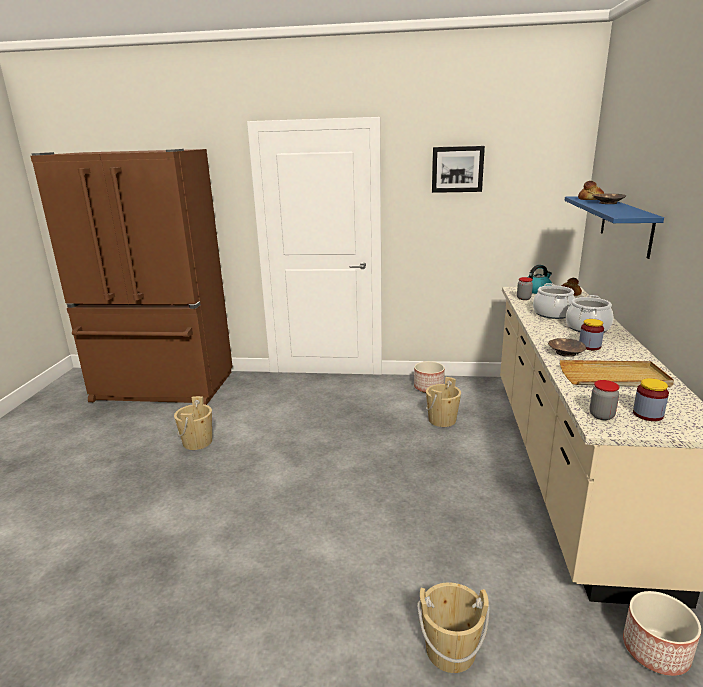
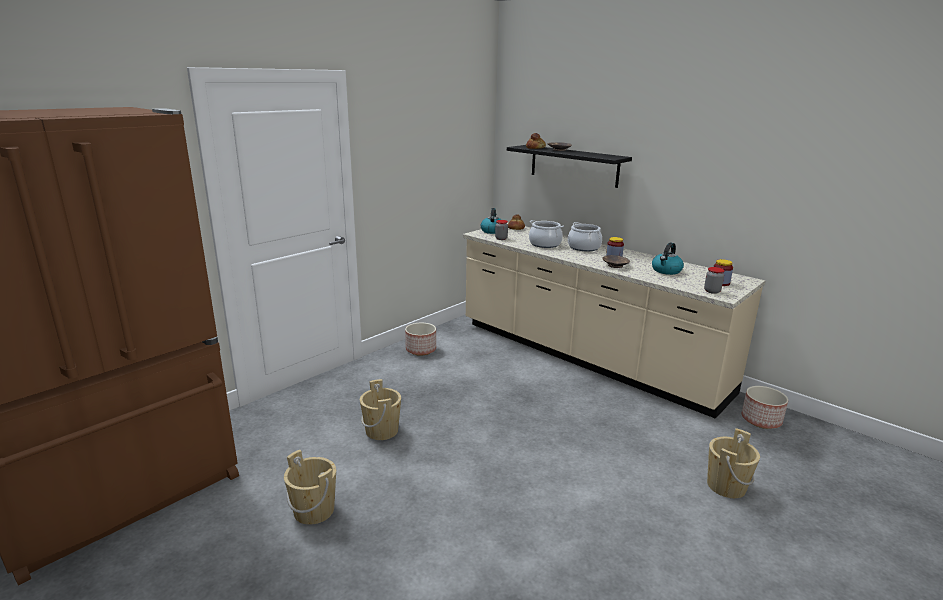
camera: 55 degrees left, 0 degrees up
beige bucket [426,377,461,427] -> beige bucket moved to [360,379,401,440]
picture [432,146,485,193] -> none
beige tray [560,360,674,387] -> kettle [652,243,684,275]
blue shelf [564,196,664,259] -> black shelf [507,145,632,188]

